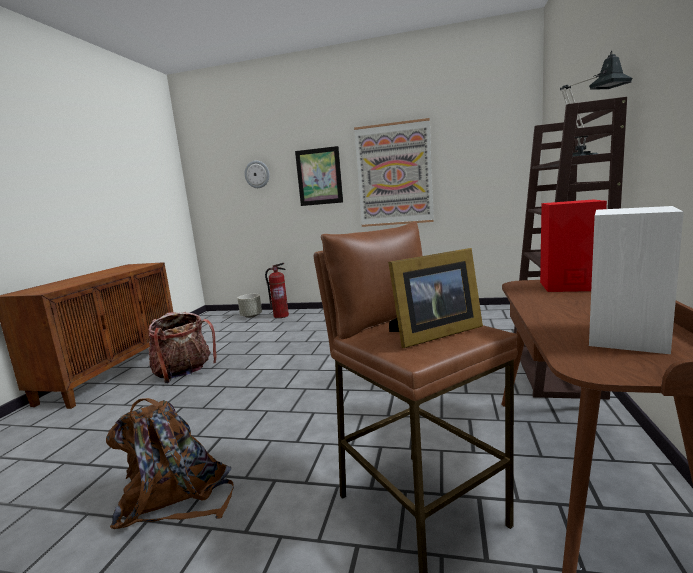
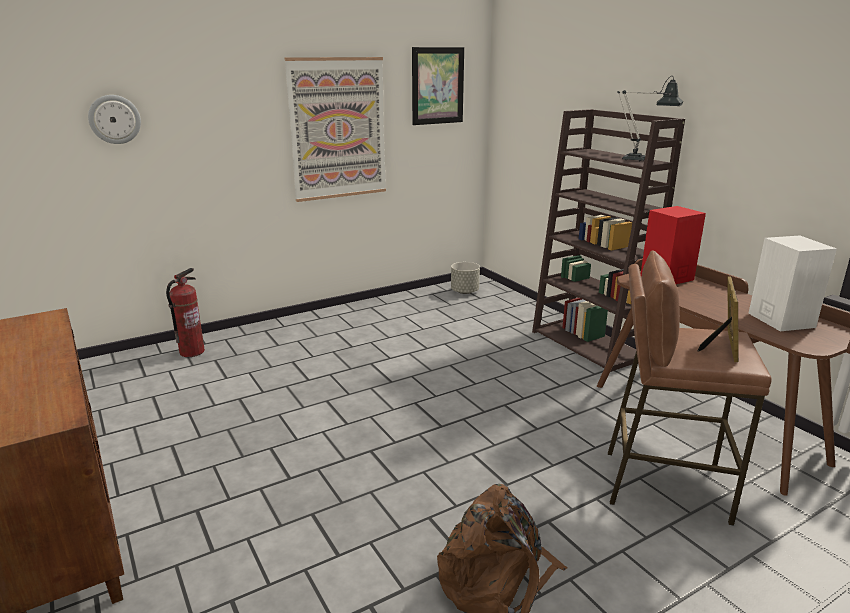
camera: 45 degrees left, 10 degrees up
backpack [148,312,217,383] -> none
grey planter [237,294,262,318] -> grey planter moved to [451,262,480,294]
picture [295,146,343,206] -> picture moved to [412,47,464,125]

